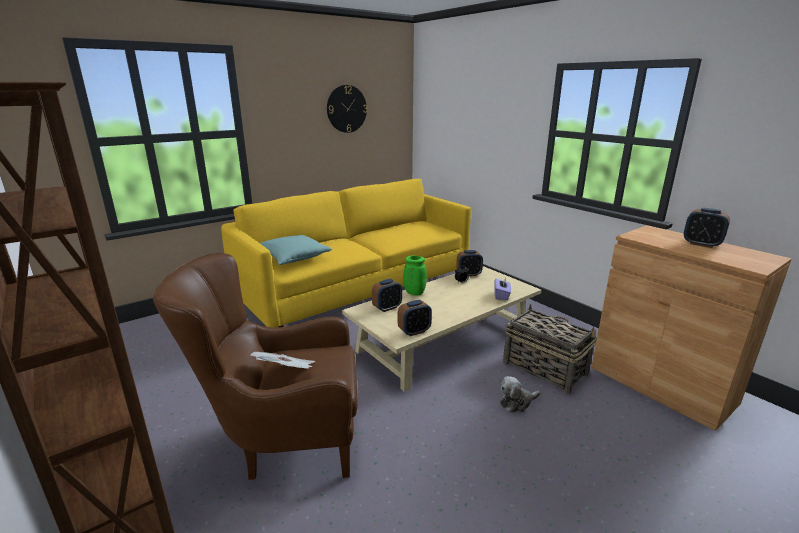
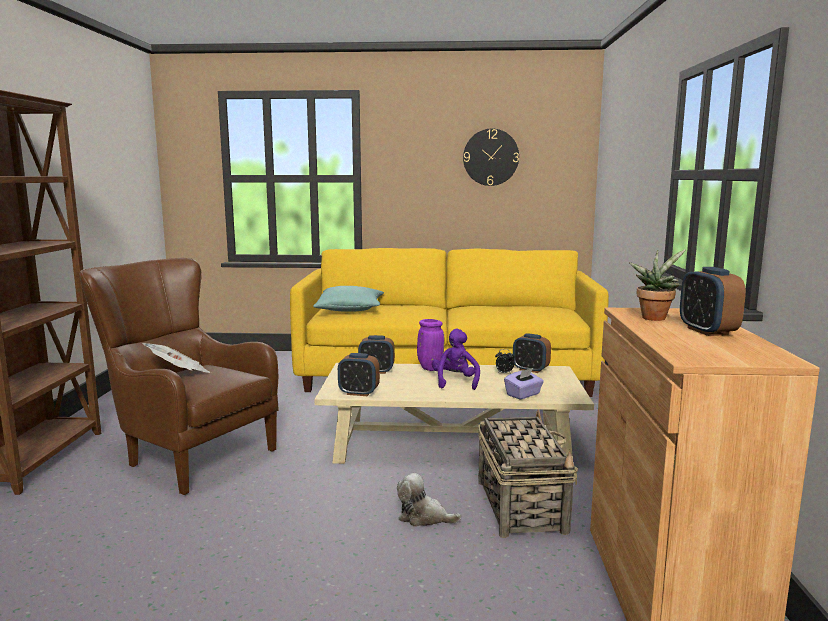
camera: 40 degrees right, 10 degrees down
green vase [403,256,427,296] -> purple vase [417,319,445,371]
none -> purple plush toy [432,329,480,390]
none -> potted plant [629,249,686,321]

